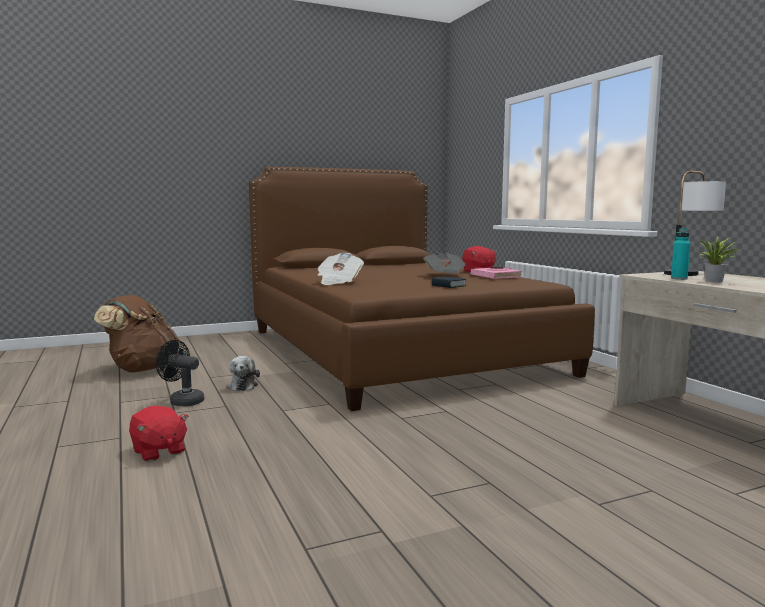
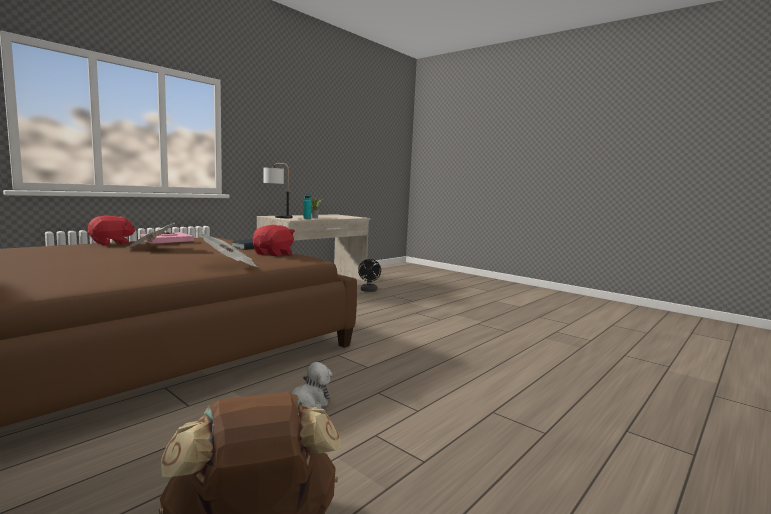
camera: 115 degrees left, 0 degrees up
red plush toy [129,406,189,462] -> red plush toy moved to [253,225,295,256]
black fan [156,340,205,406] -> black fan moved to [358,259,381,292]

